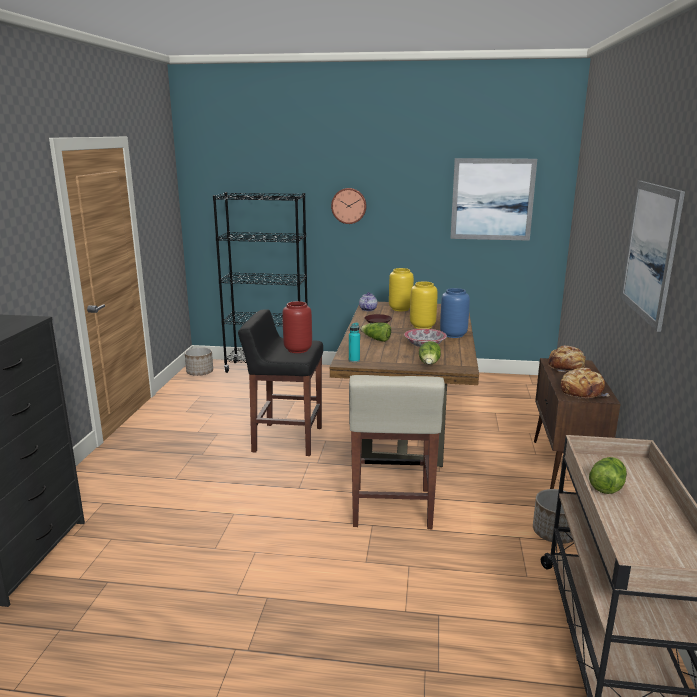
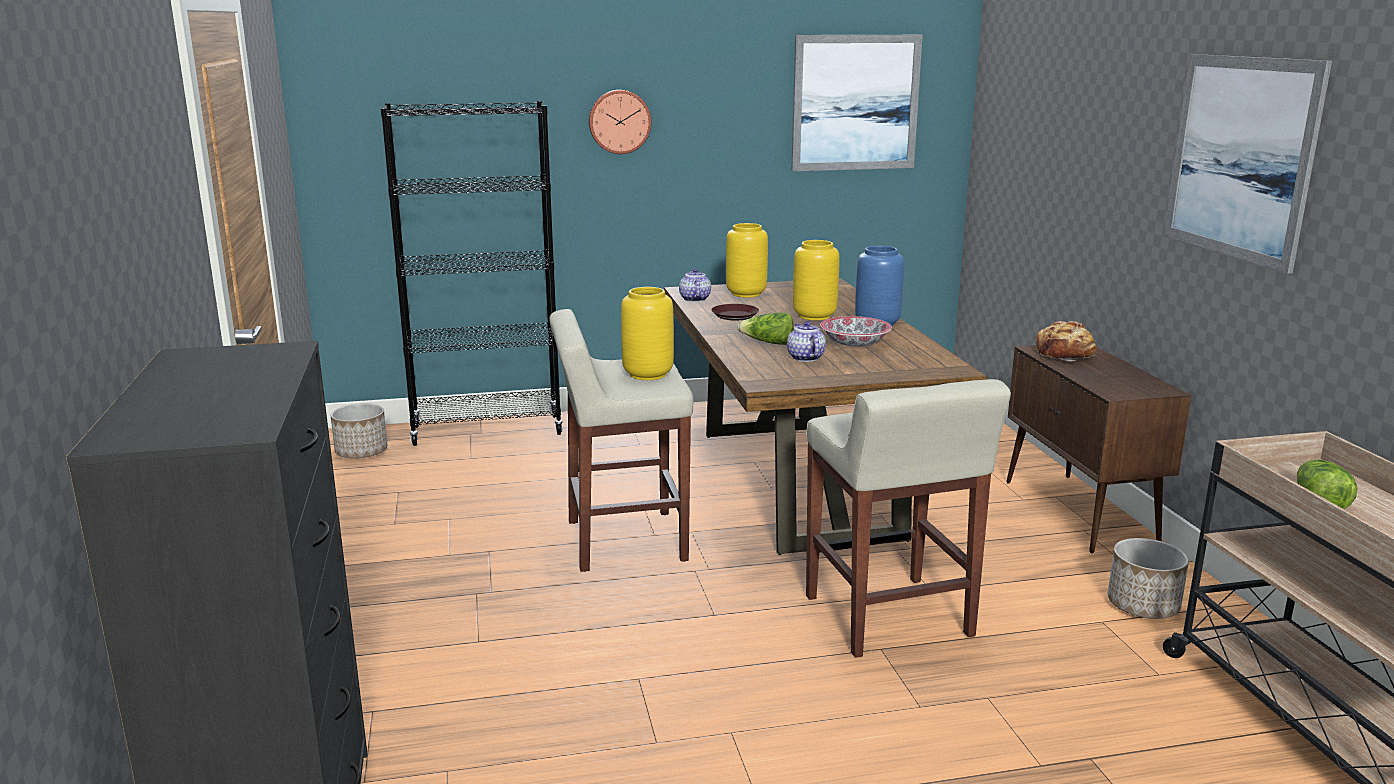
camera: 20 degrees left, 0 degrees up
black stool [238,309,323,456] -> beige stool [549,309,694,572]
red vase [282,301,312,353] -> yellow vase [621,287,674,380]
turquoise bottle [349,323,360,362] -> none
lettuce [419,341,441,365] -> none
bread [561,368,609,399] -> none
none -> teapot [787,321,826,362]

